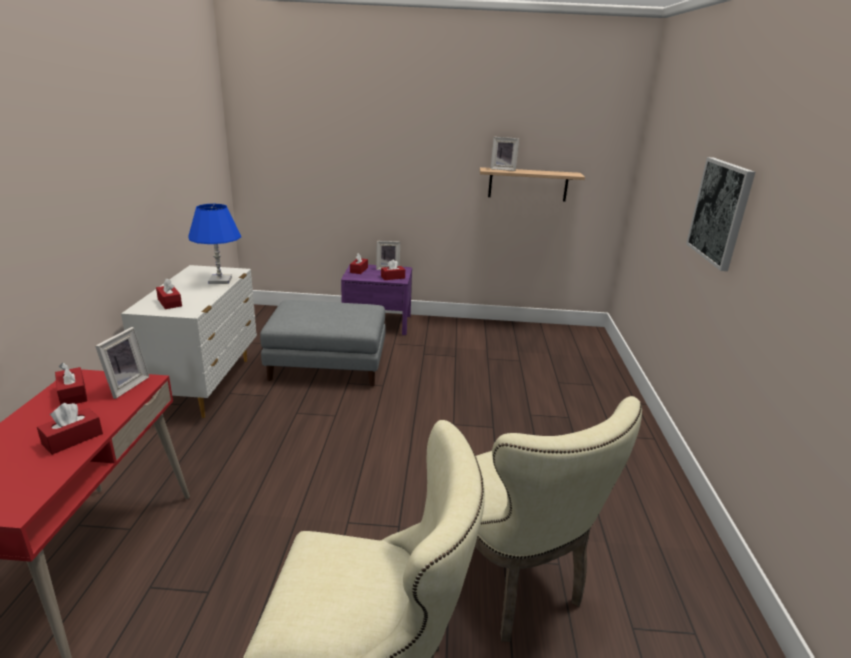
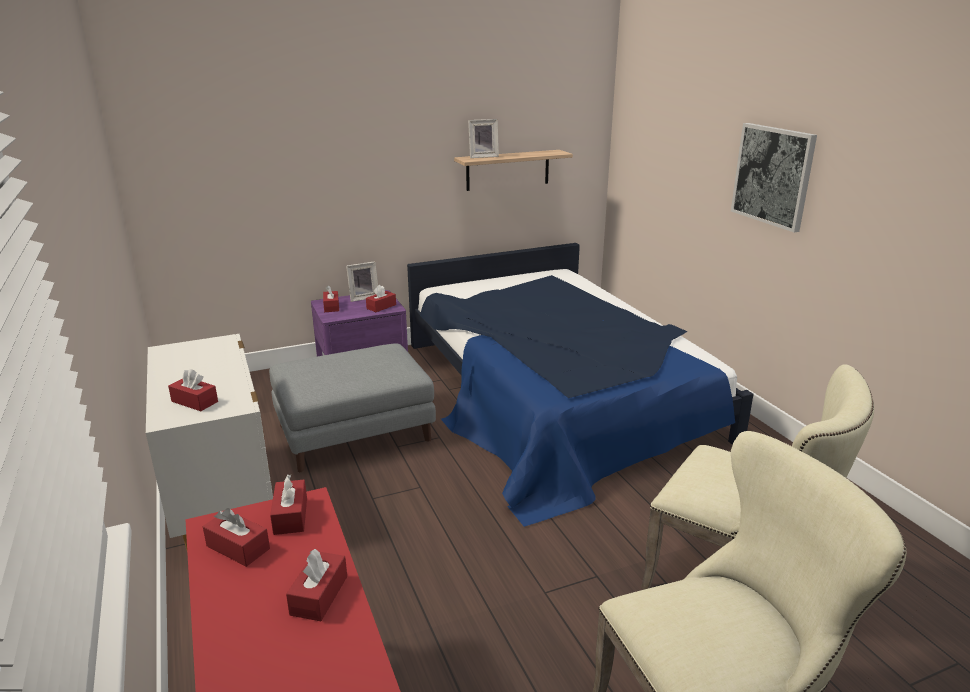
camera: 25 degrees left, 0 degrees up
picture frame [95,327,149,399] -> red tissue box [270,474,307,535]
blue table lamp [188,204,241,284] -> none
none -> bed [407,243,754,527]

